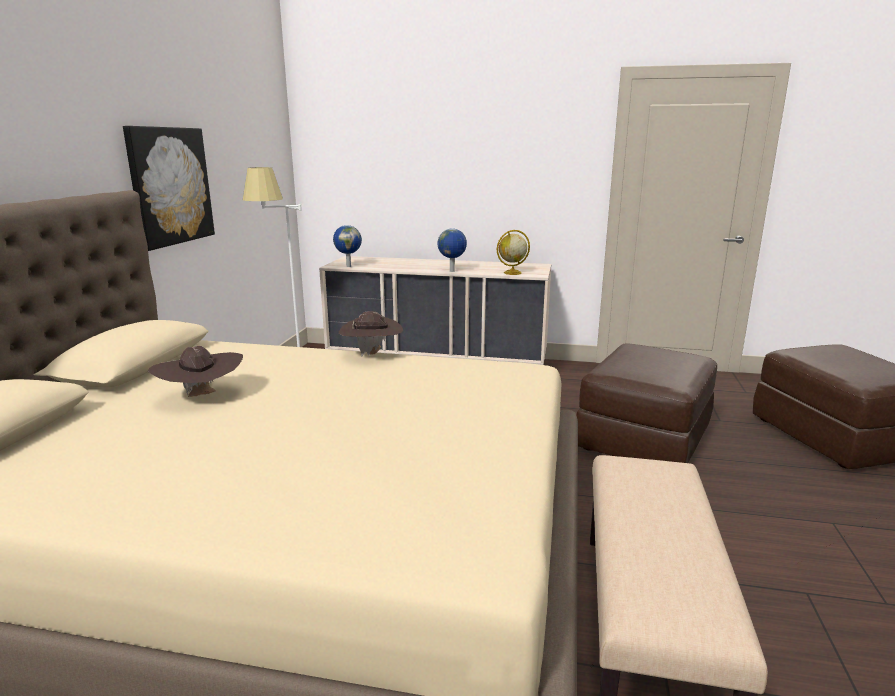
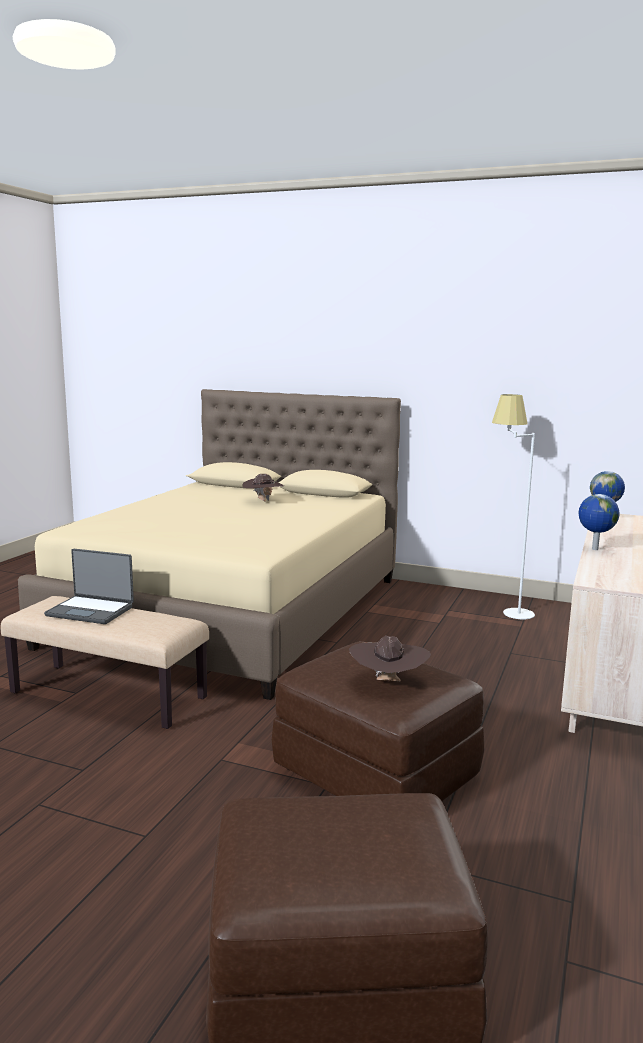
camera: 100 degrees right, 5 degrees down
picture [123,126,215,251] -> none
brown hat [339,311,403,356] -> brown hat moved to [349,636,431,681]
globe [497,230,530,275] -> none
none -> laptop [44,549,134,624]

